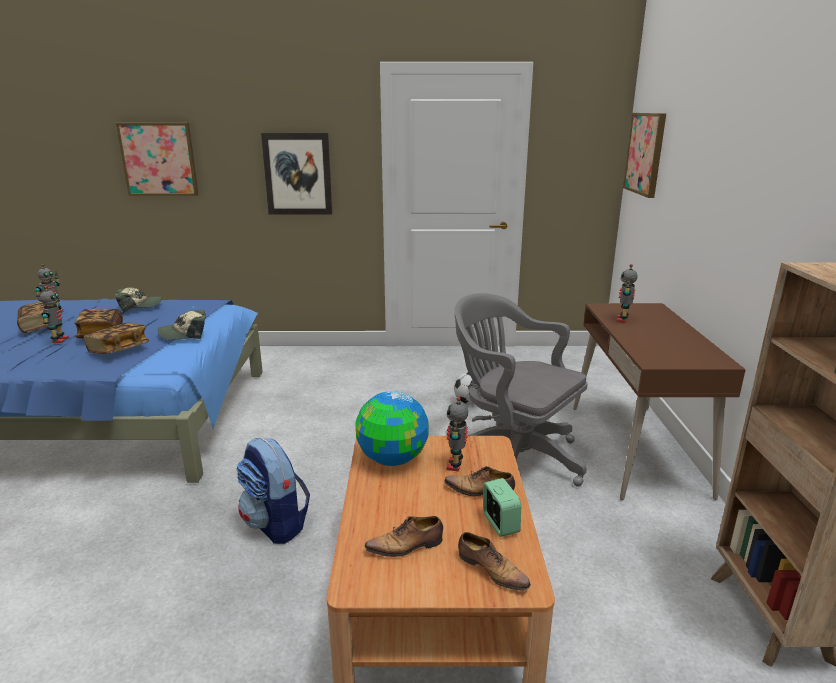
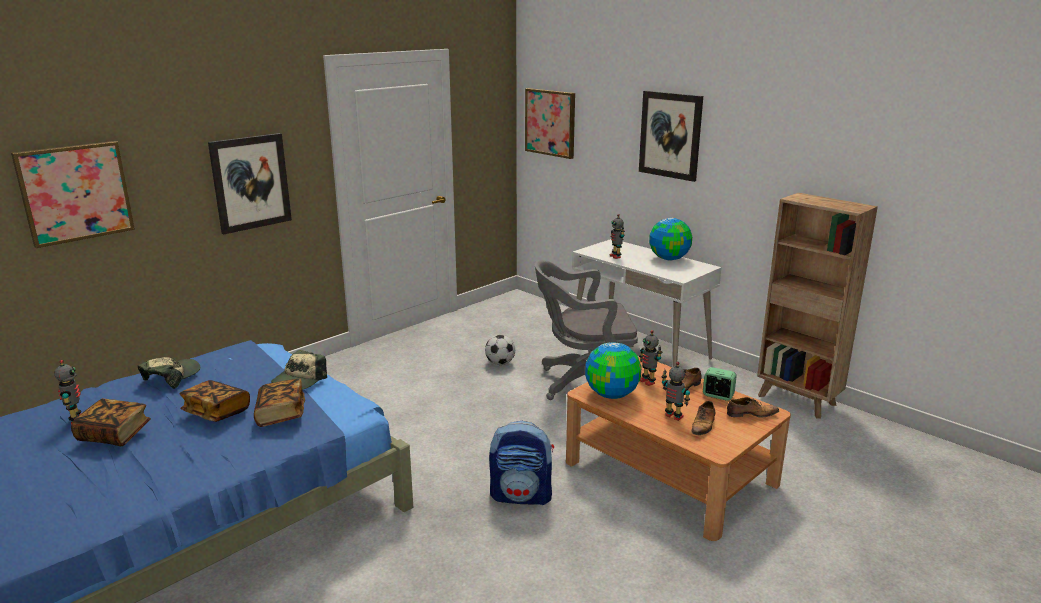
camera: 45 degrees left, 0 degrees up
toy robot [40,286,69,343] -> toy robot moved to [662,362,690,421]
brown desk [573,303,746,500] -> white desk [572,239,722,367]
none -> picture [639,91,703,182]
none -> globe [649,218,692,261]

